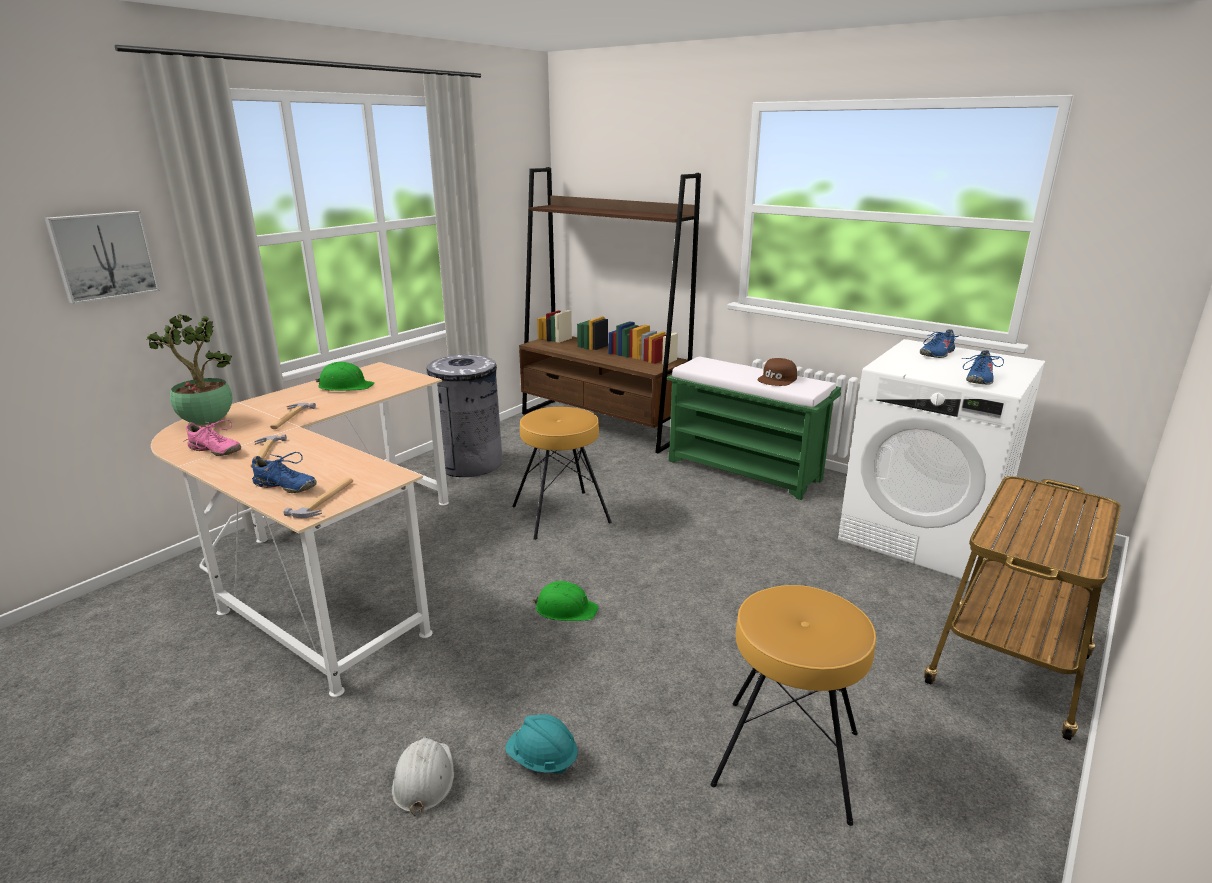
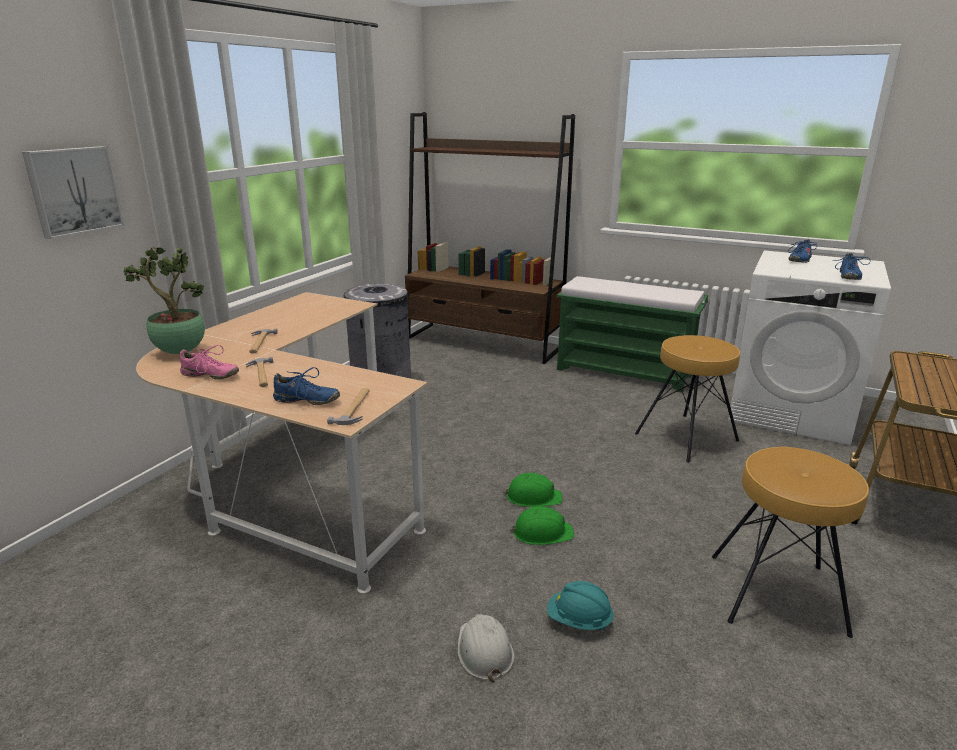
camera: 10 degrees left, 0 degrees up
green hard hat [315,362,374,391] -> green hard hat moved to [510,506,574,545]
brown stool [512,407,612,540] -> brown stool moved to [635,335,740,463]
brown cap [758,358,797,386] -> none

